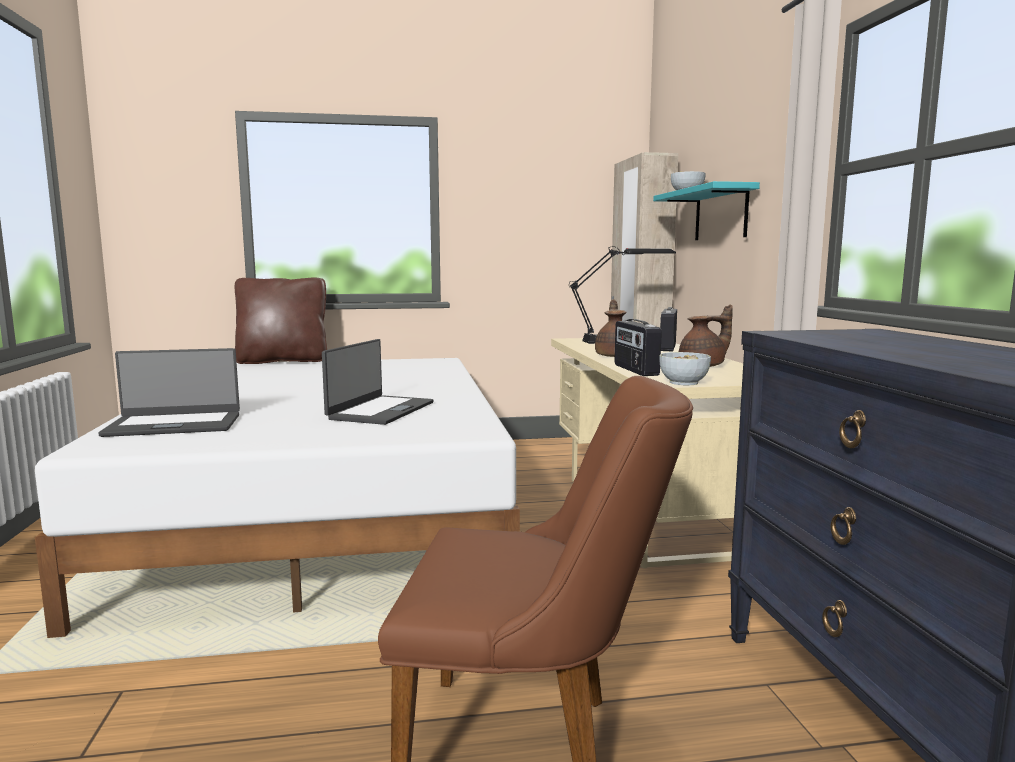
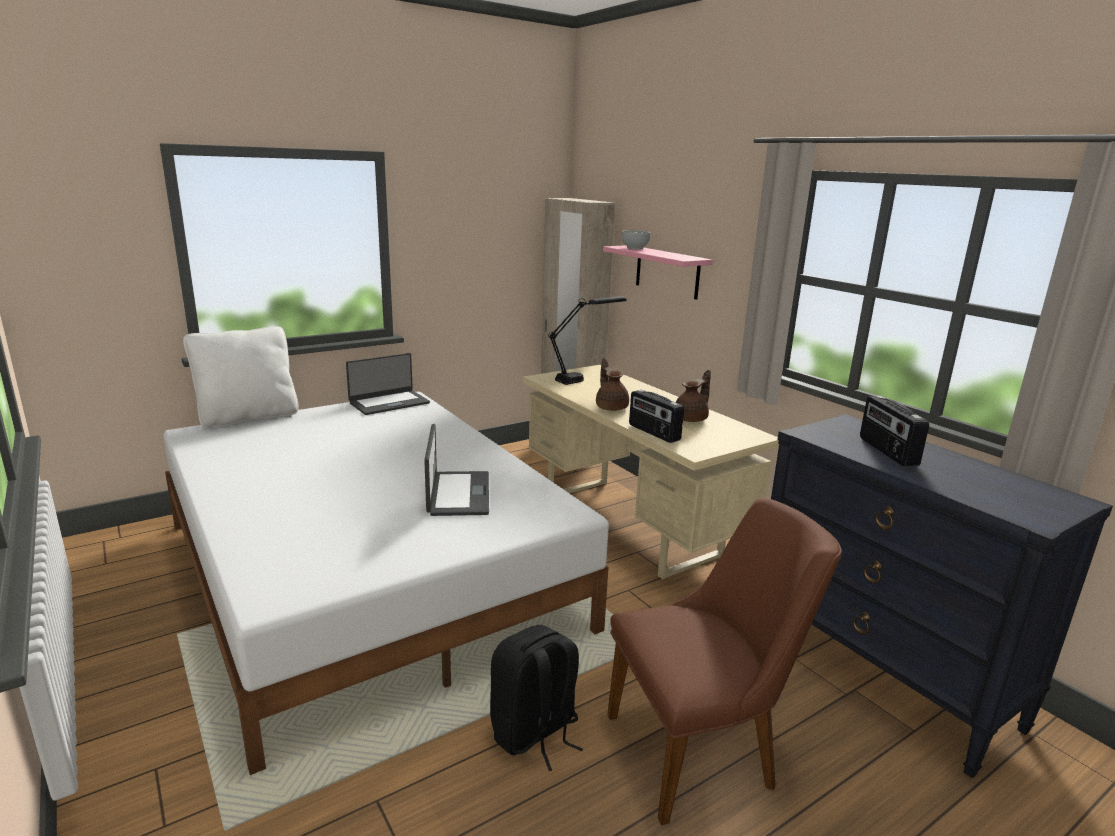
camera: 25 degrees left, 10 degrees up
laptop [98,348,240,437] -> laptop moved to [346,353,430,415]
brown pillow [235,278,327,364] -> white pillow [183,326,299,428]
turquoise shelf [653,181,760,240] -> pink shelf [603,245,713,300]
bowl [659,352,711,385] -> none
radio [660,307,677,351] -> radio moved to [860,396,929,466]
none -> black backpack [490,625,583,771]

